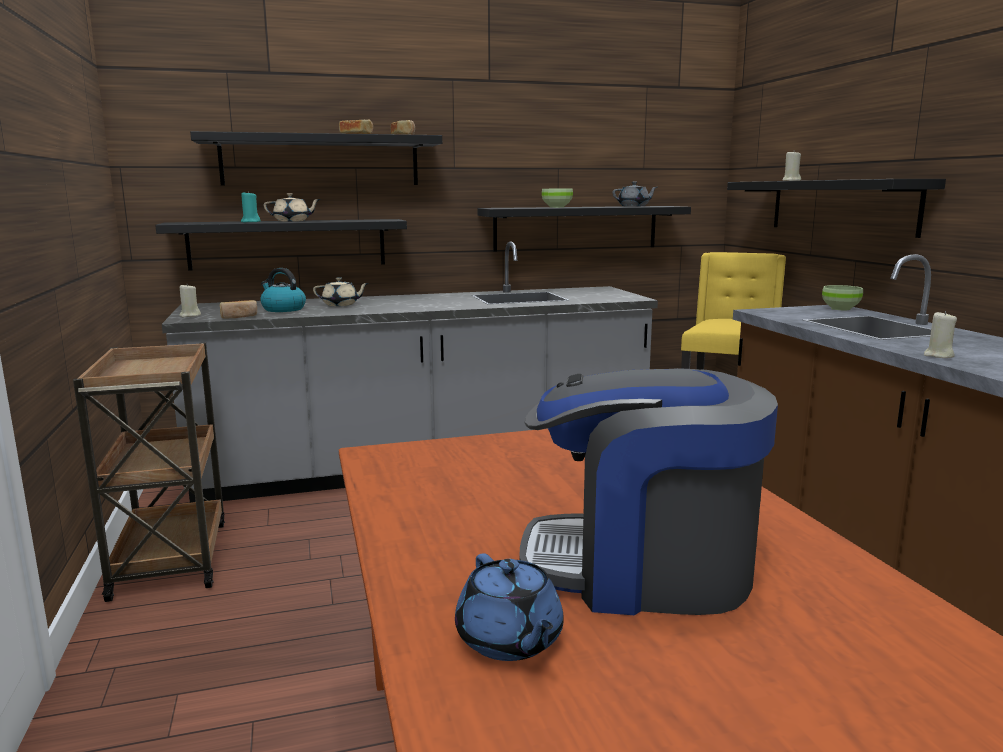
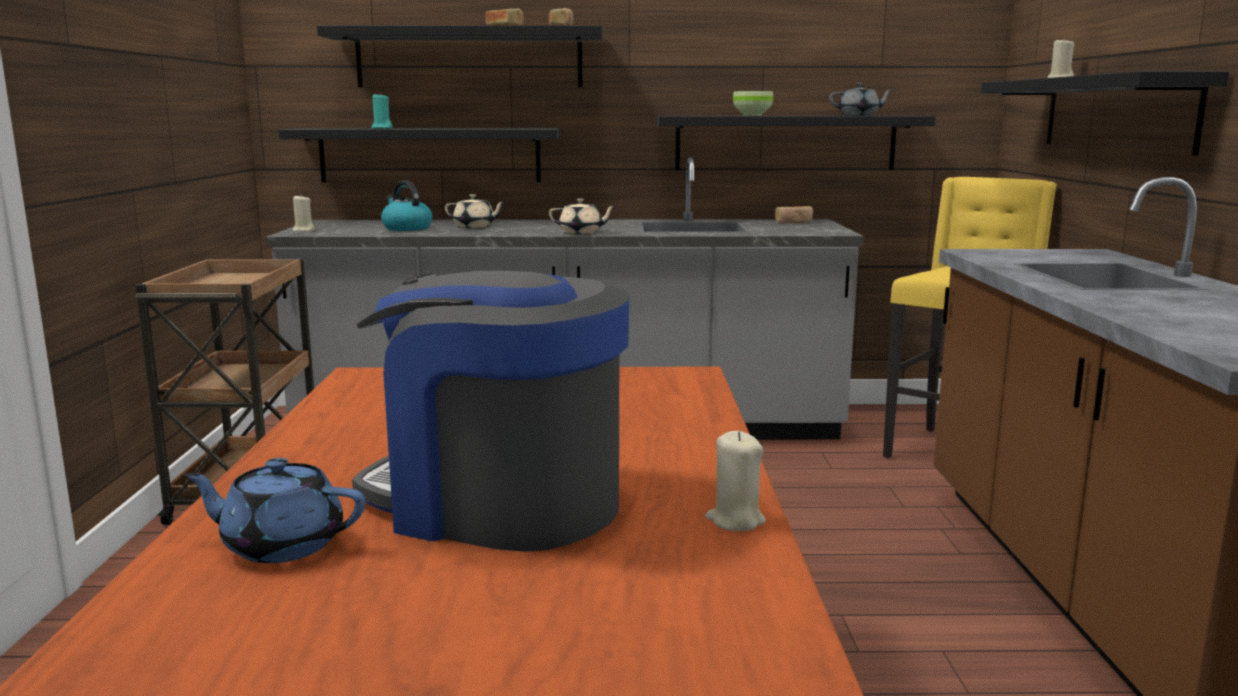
camera: 15 degrees right, 0 degrees up
bread [220,300,257,319] -> bread moved to [775,206,813,223]
beige teapot [264,193,320,222] -> beige teapot moved to [549,198,617,234]
blue teapot [455,553,564,661] -> blue teapot turned 105 degrees clockwise [183,458,365,563]
green bowl [822,285,863,310] -> none
beige candle [924,311,957,358] -> beige candle moved to [705,431,766,531]

